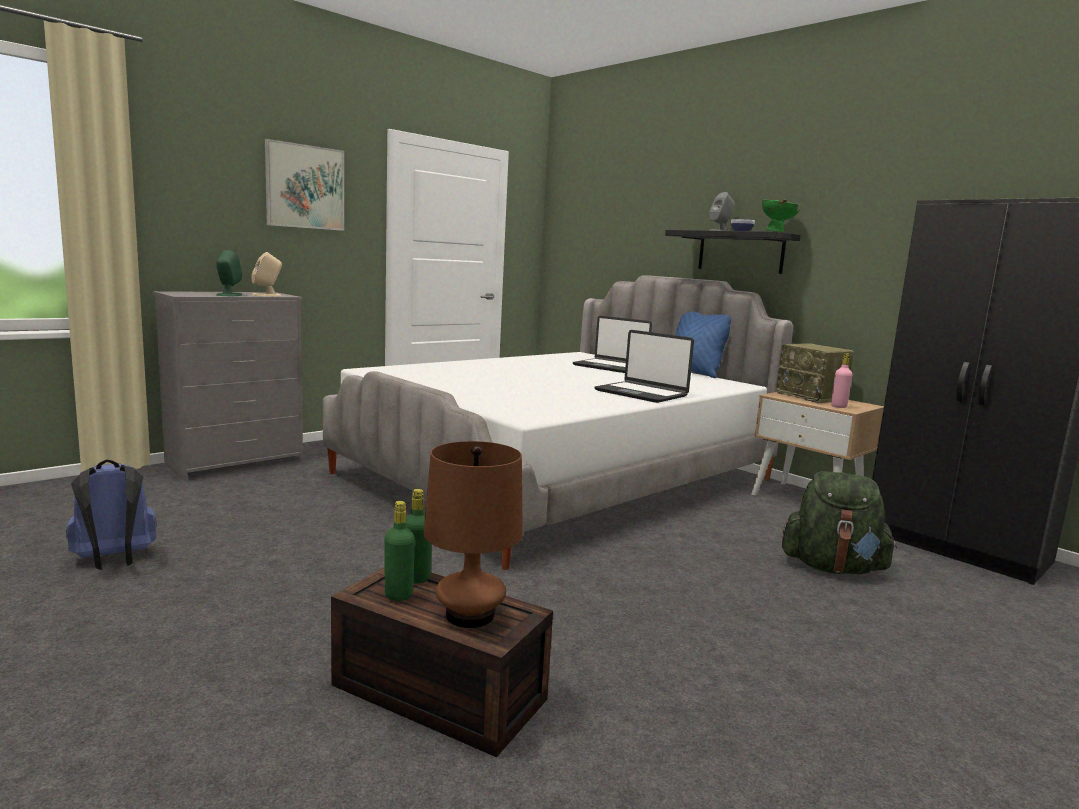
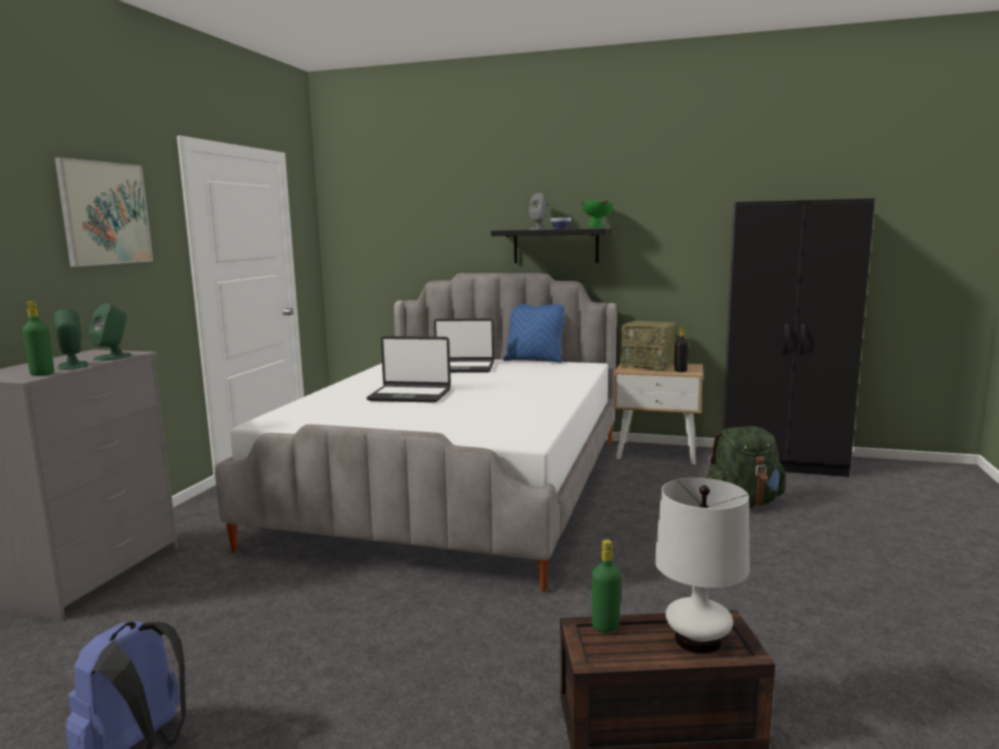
camera: 30 degrees left, 0 degrees up
beige speaker [252,252,282,296] -> green speaker [88,303,132,361]
green bottle [384,501,415,601] -> green bottle moved to [22,301,54,376]
brown table lamp [423,441,523,628] -> white table lamp [655,478,750,654]
laptop [594,330,694,403] -> laptop moved to [366,336,451,403]
pink bottle [831,353,852,408] -> black bottle [675,327,689,372]

